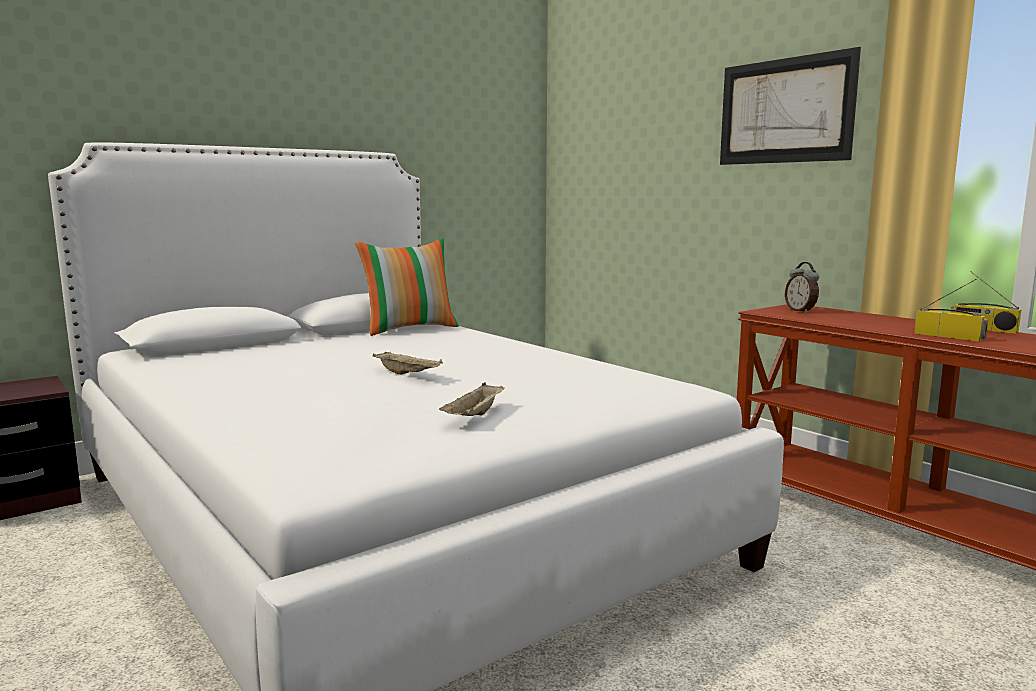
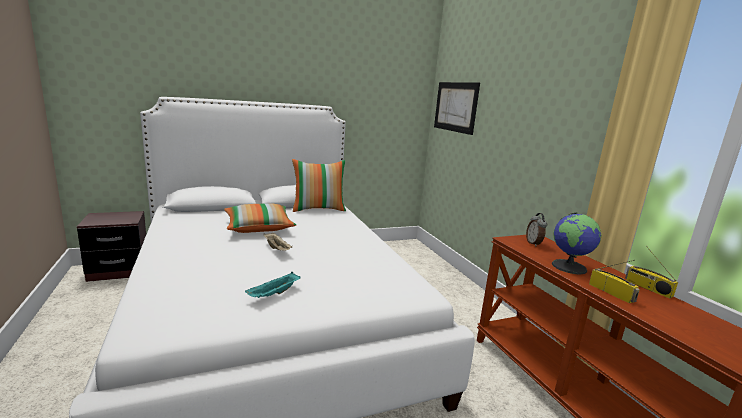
camera: 15 degrees right, 5 degrees up
beige tray [439,383,504,416] -> turquoise tray [245,272,301,298]
picture [720,47,861,165] -> picture moved to [434,82,480,135]
none -> pillow [224,203,296,233]
none -> globe [552,212,602,274]

